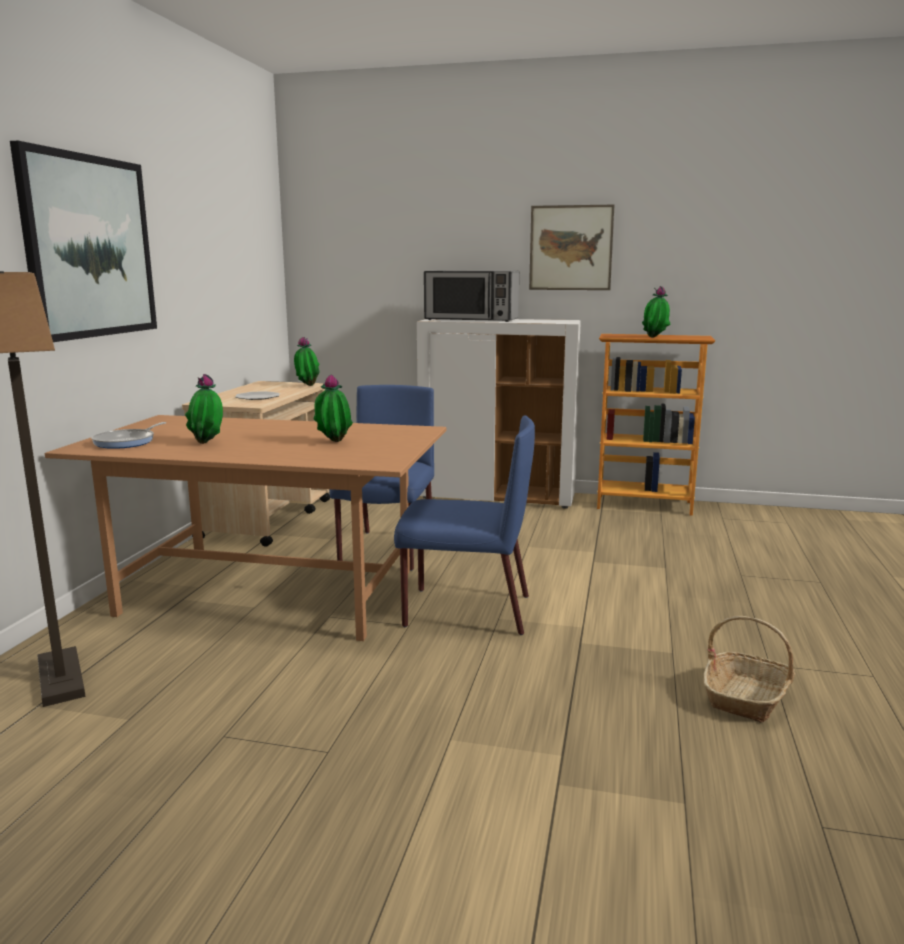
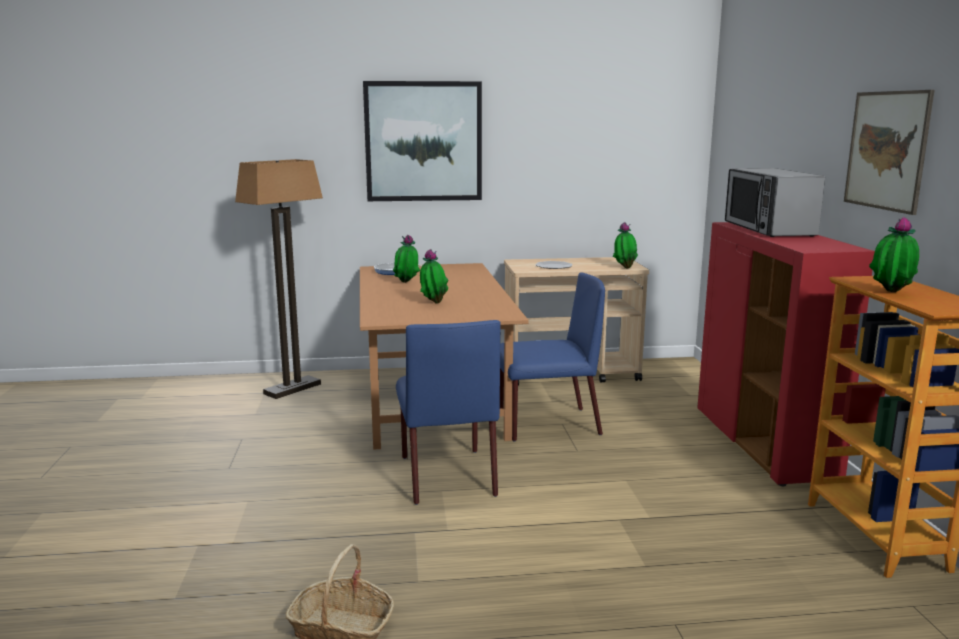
camera: 70 degrees right, 0 degrees up
white cabinet [417,319,581,509] -> red cabinet [697,222,875,486]

